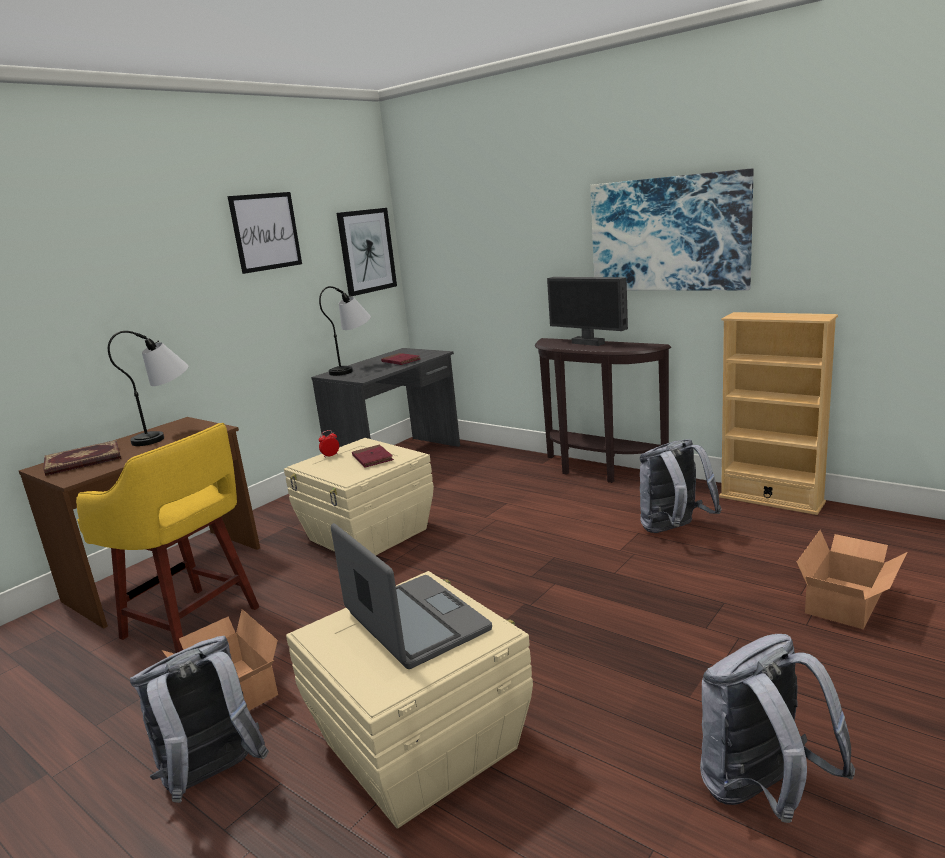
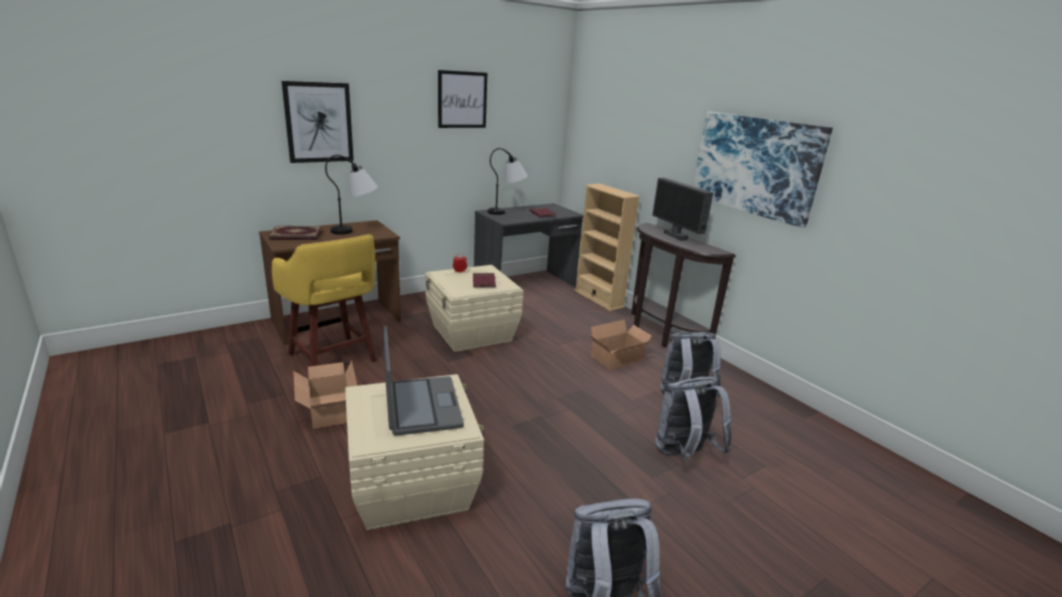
camera: 15 degrees right, 5 degrees up
grey backpack [130,636,269,803] -> grey backpack moved to [655,377,731,461]
picture [337,208,397,296] -> picture moved to [282,81,354,163]
beige bookcase [719,312,838,515] -> beige bookcase moved to [574,184,640,311]
cardboard box [797,530,907,629] -> cardboard box moved to [590,319,654,370]

